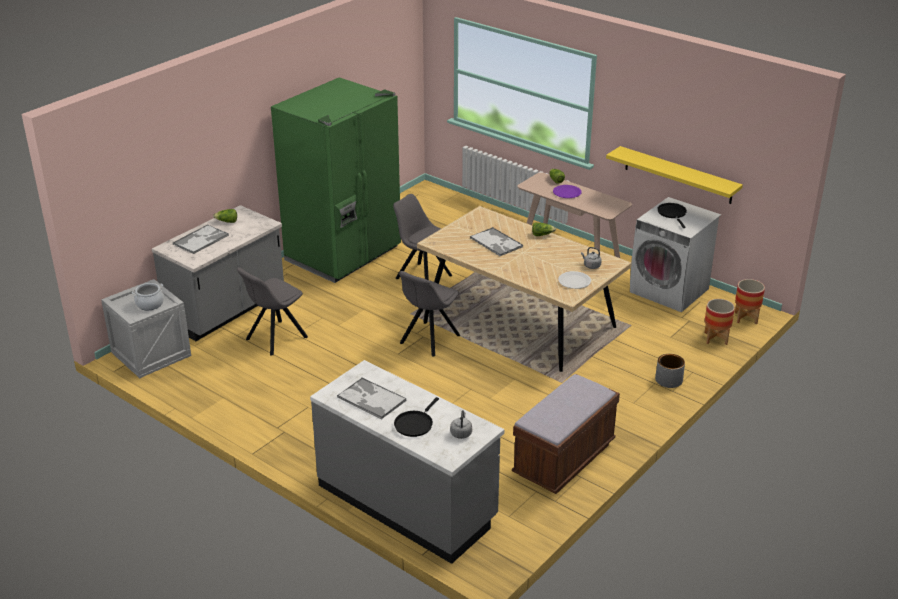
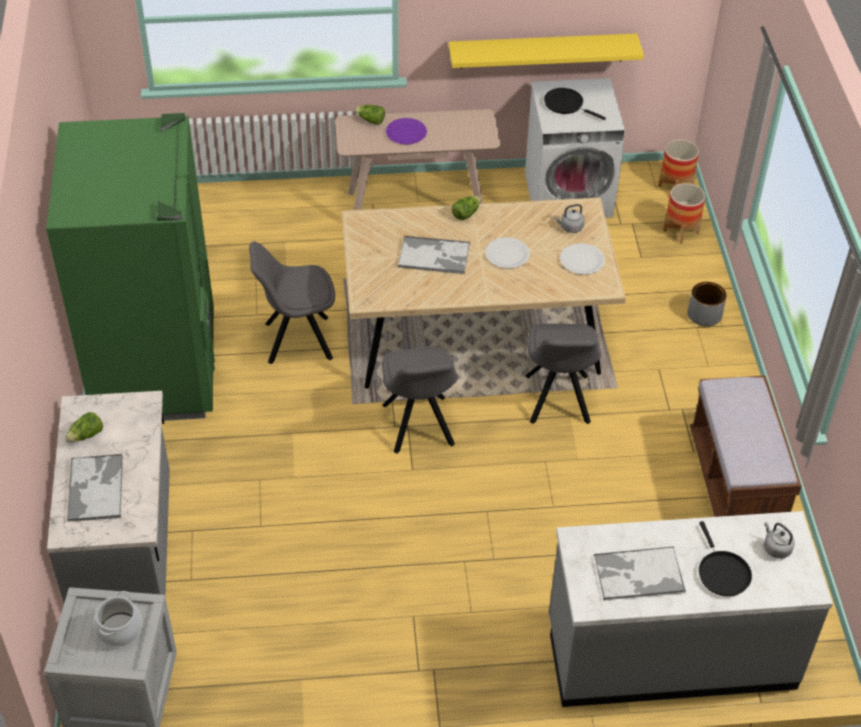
camera: 45 degrees left, 15 degrees up
grey chair [237,267,308,356] -> grey chair moved to [525,324,601,424]
none -> white plate [485,237,530,269]

